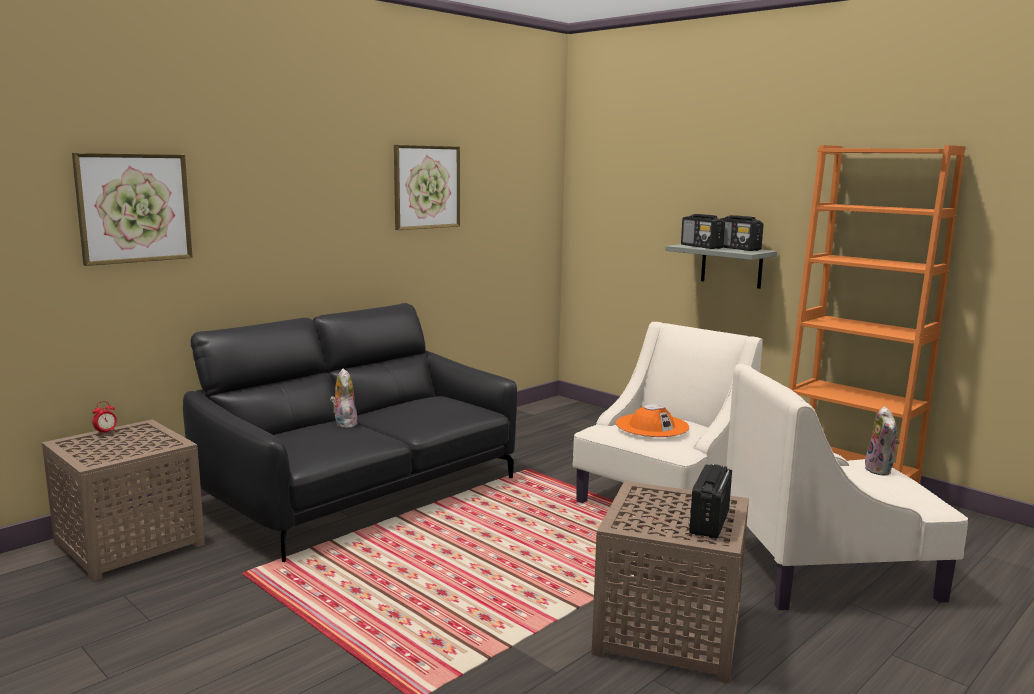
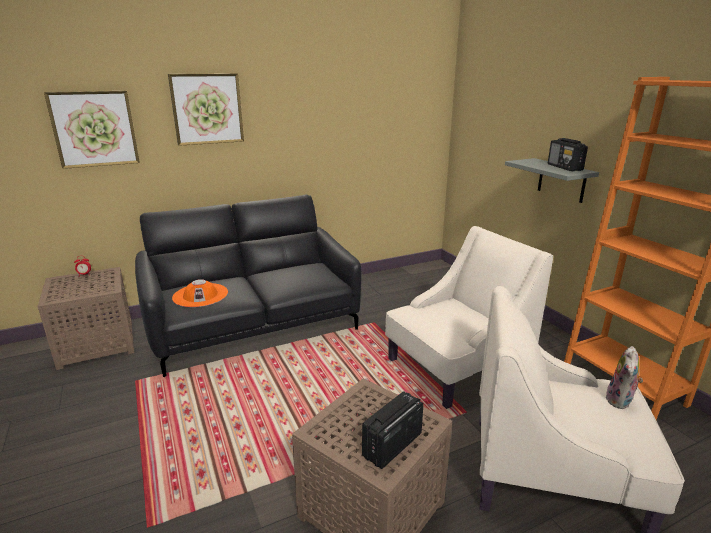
camera: 20 degrees right, 10 degrees up
plush toy [330,368,357,428] -> none
picture [394,145,460,230] -> picture moved to [168,73,244,146]
orange hat [616,404,689,437] -> orange hat moved to [172,279,228,307]
radio [681,214,725,249] -> none

